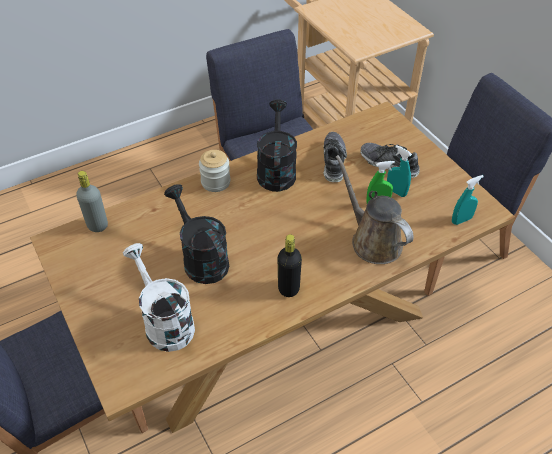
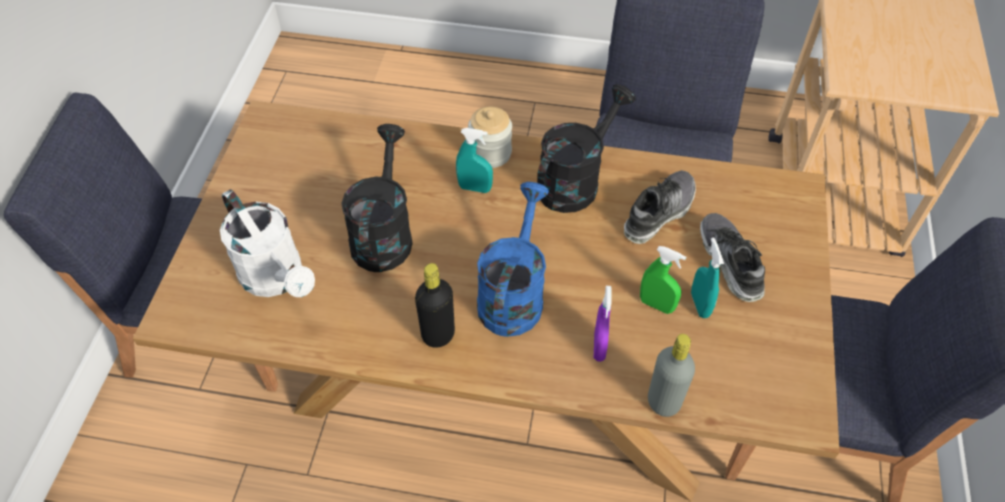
camera: 40 degrees right, 5 degrees up
grey bottle [76,171,108,232] -> grey bottle moved to [648,334,695,417]
white watering can [123,243,195,352] -> white watering can turned 135 degrees clockwise [220,189,315,297]
brown watering can [336,155,413,264] -> purple spray bottle [594,286,612,362]
turquoise spray bottle [452,175,484,225] -> turquoise spray bottle moved to [456,128,493,193]
none -> blue watering can [477,182,549,337]

